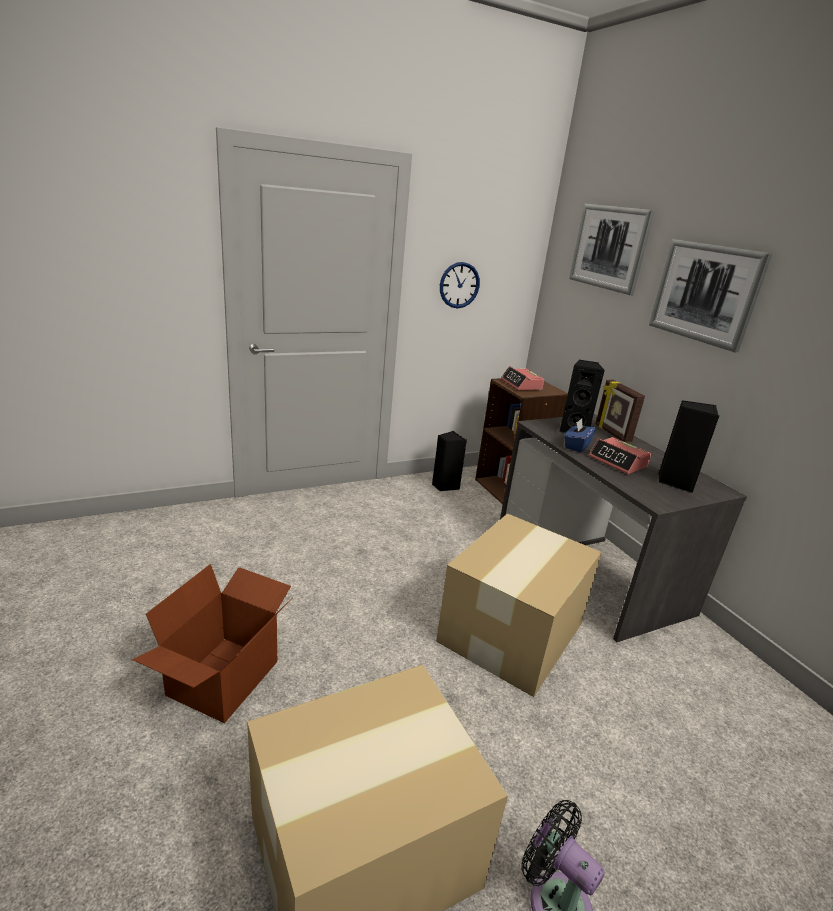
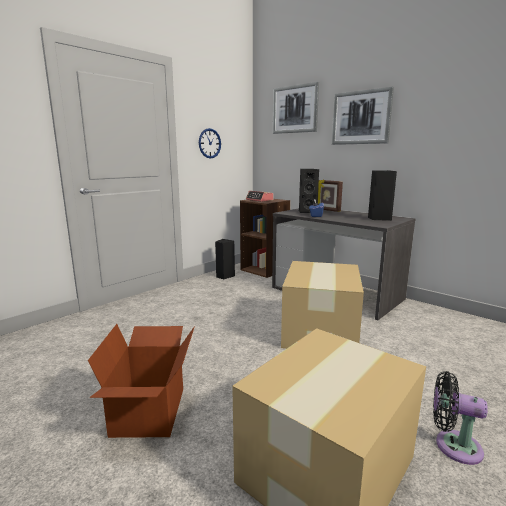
camera: 20 degrees left, 10 degrees down
alarm clock [589,437,651,474] -> none

